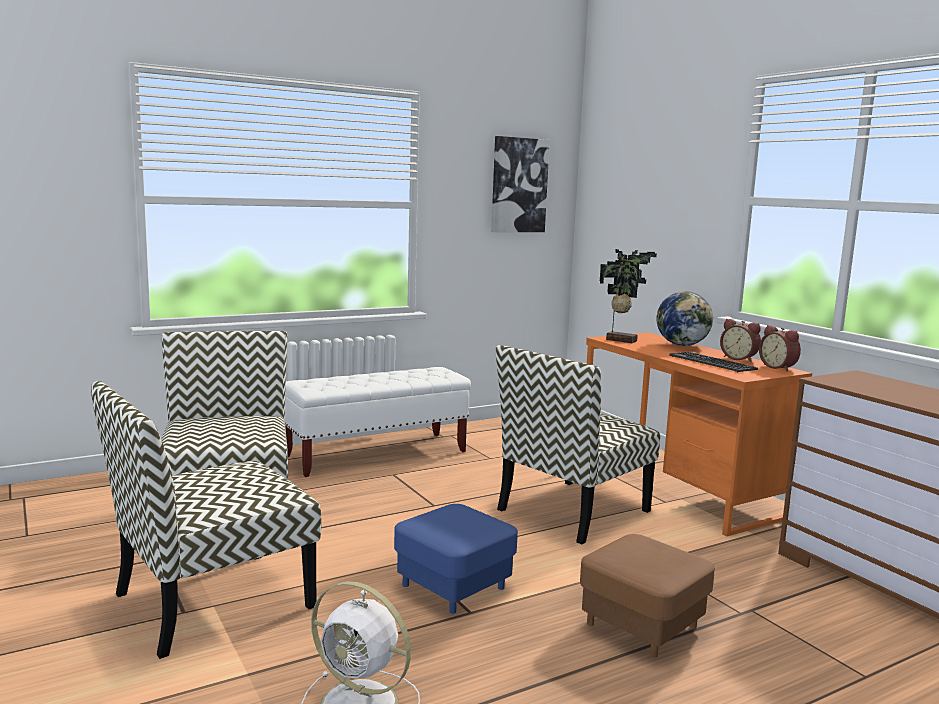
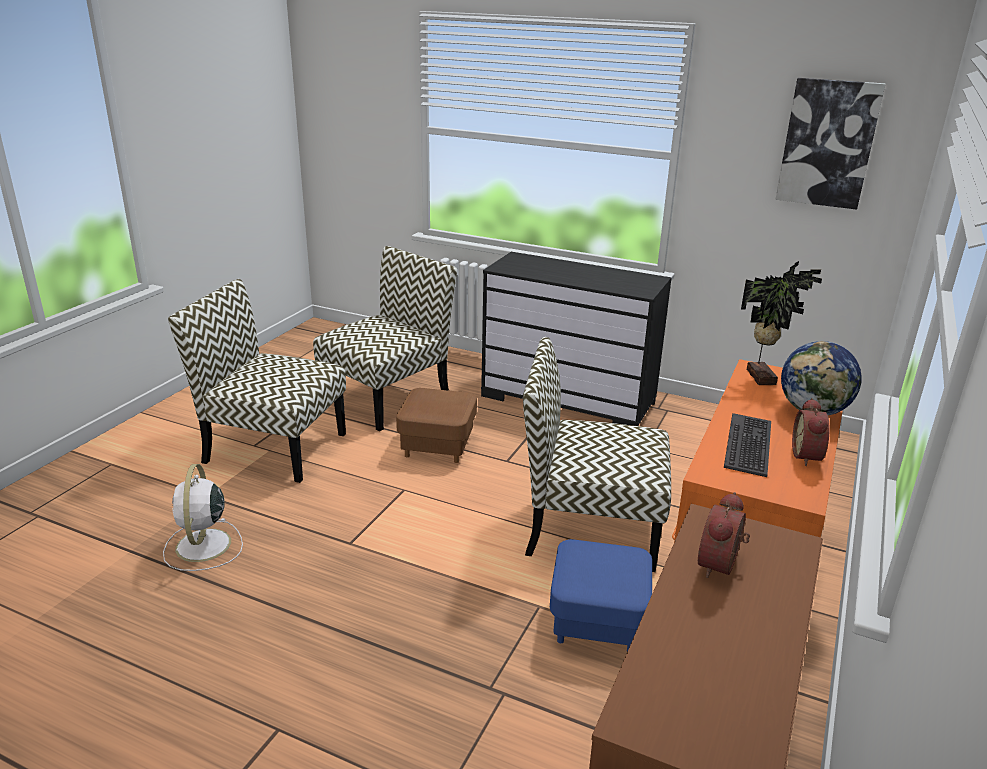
camera: 55 degrees right, 15 degrees up
white bench [285,367,471,477] -> black dresser [481,252,671,426]
blue ottoman [394,504,518,614] -> blue ottoman moved to [550,539,652,652]
brown ottoman [580,534,715,658] -> brown ottoman moved to [396,388,477,463]
alarm clock [759,325,801,371] -> alarm clock moved to [698,492,750,578]

